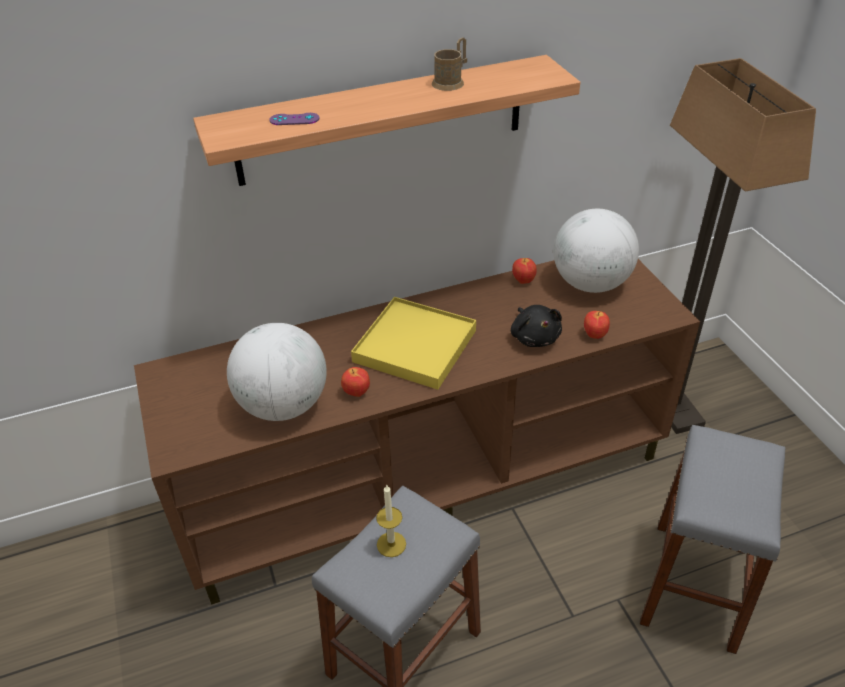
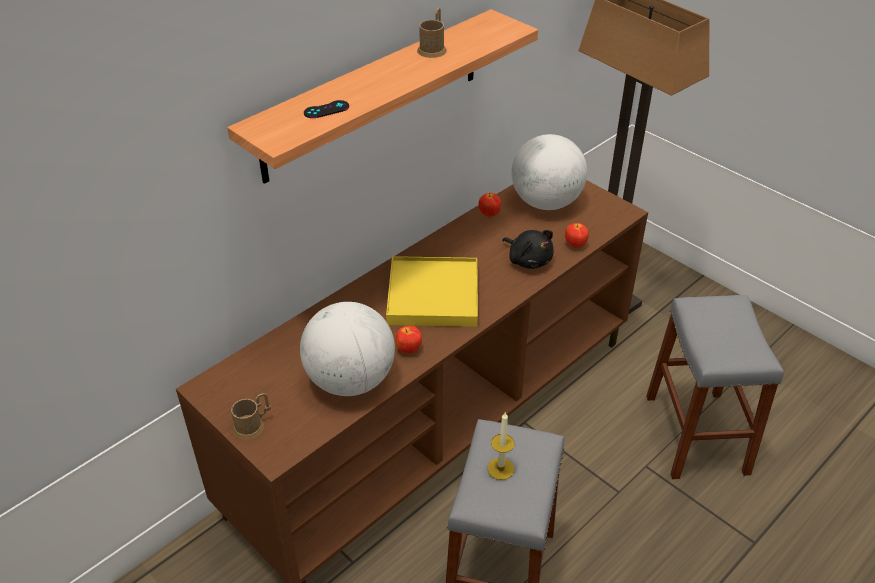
camera: 25 degrees left, 0 degrees up
purple game controller [269,113,320,125] -> black game controller [304,100,349,118]
none -> brown mug [231,393,271,440]

